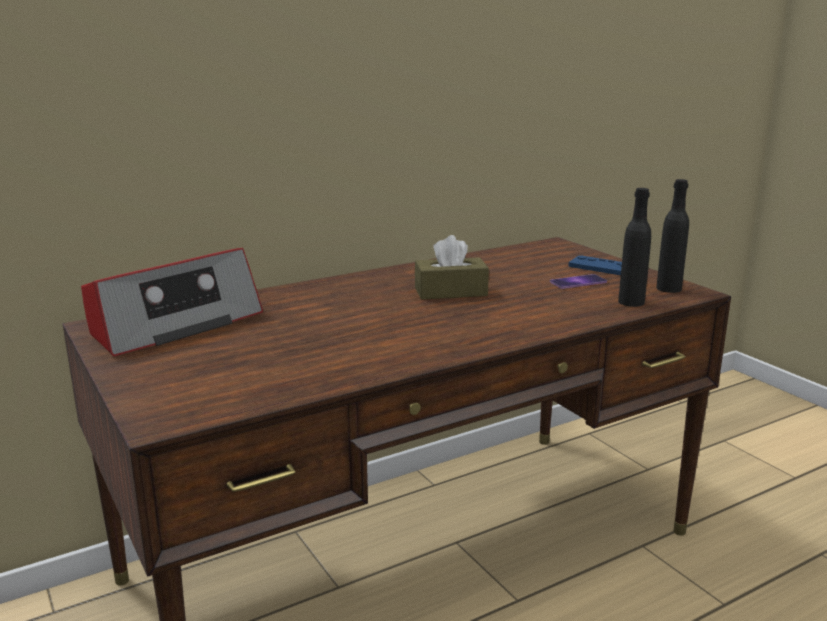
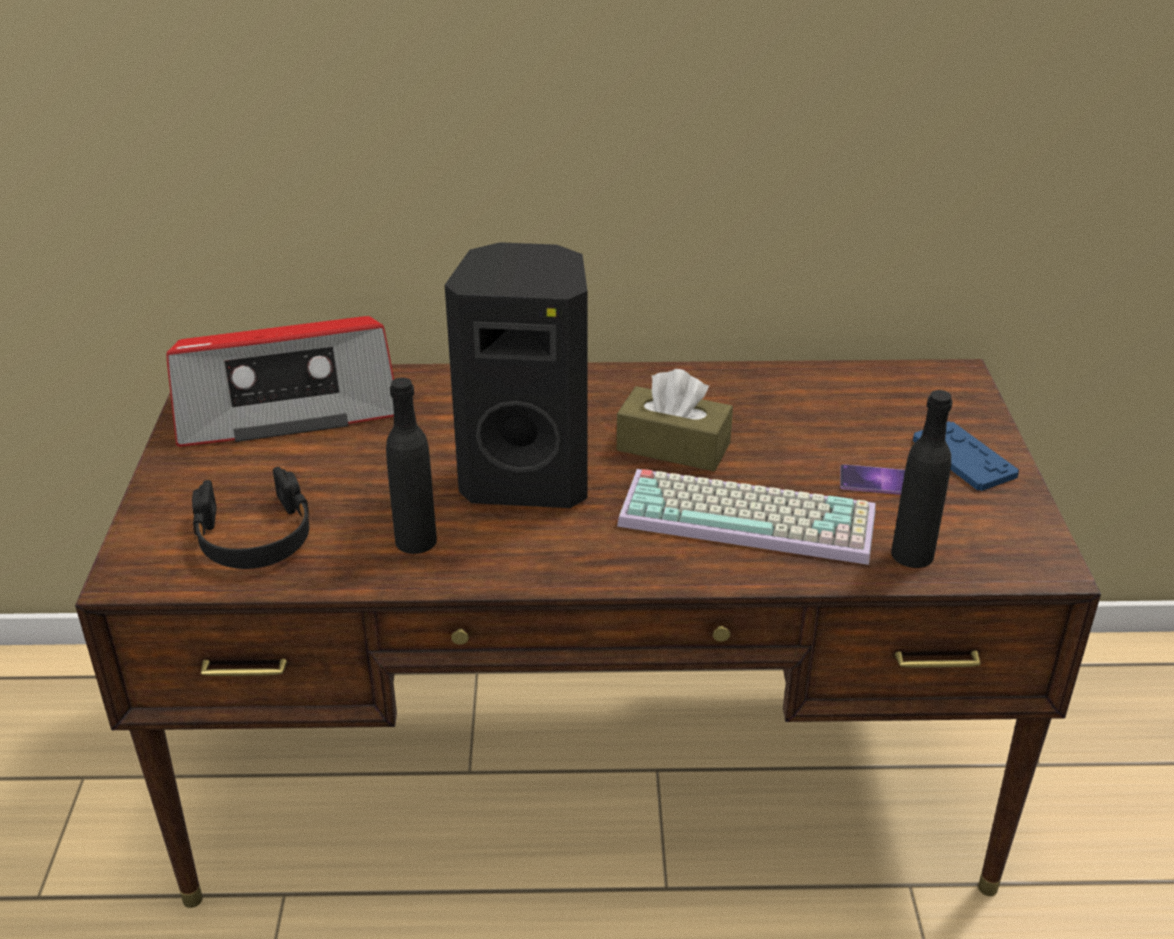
camera: 30 degrees right, 15 degrees up
black bottle [656,179,689,293] -> black bottle moved to [386,377,437,554]
none -> black headphones [192,467,310,569]
none -> black speaker [445,242,588,508]
none -> keyboard [617,469,876,565]

